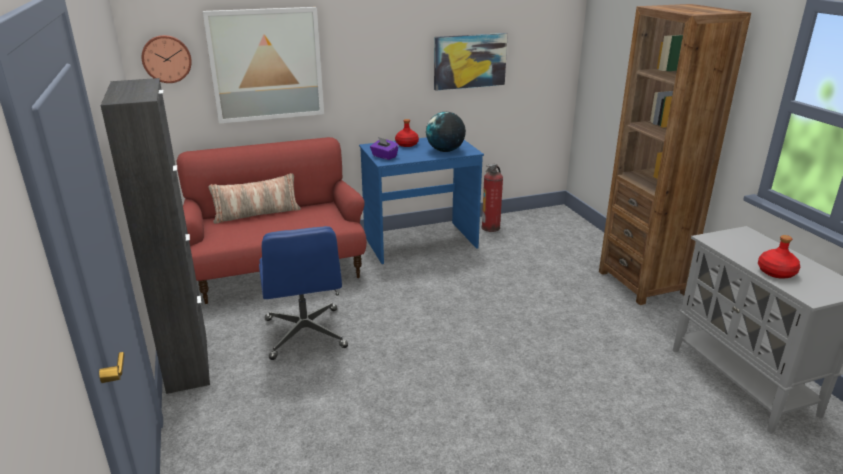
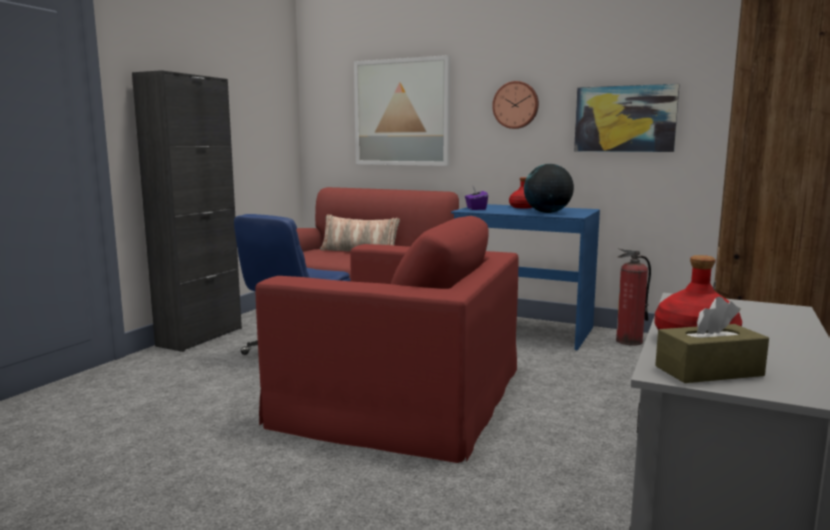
camera: 45 degrees right, 15 degrees down
wall clock [142,35,192,83] -> wall clock moved to [492,81,539,129]
none -> red armchair [255,216,519,463]
none -> brown tissue box [655,297,769,383]

